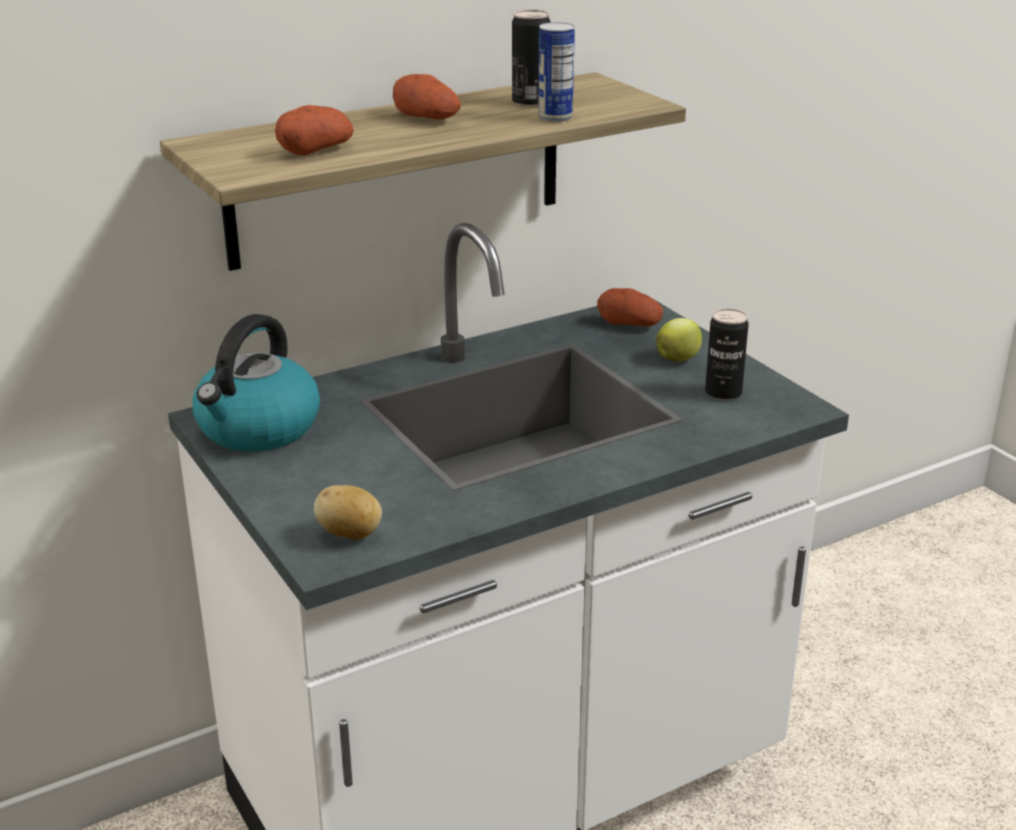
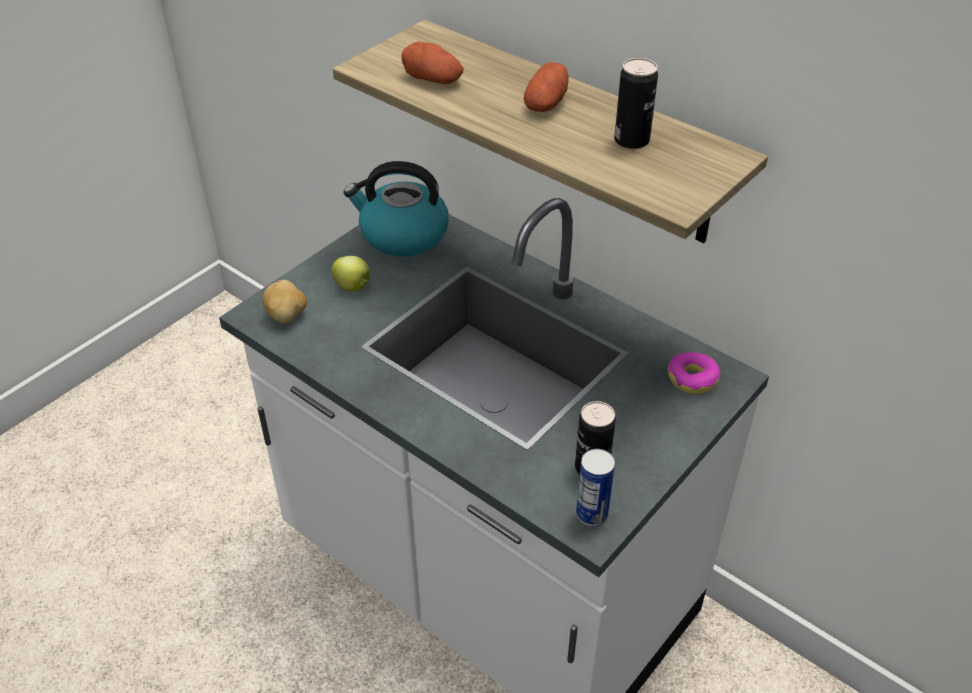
camera: 70 degrees right, 15 degrees up
can [538,22,575,122] -> can moved to [576,449,615,527]
potato [597,288,663,327] -> donut [668,352,721,394]
apple [656,318,702,361] -> apple moved to [331,256,370,292]

